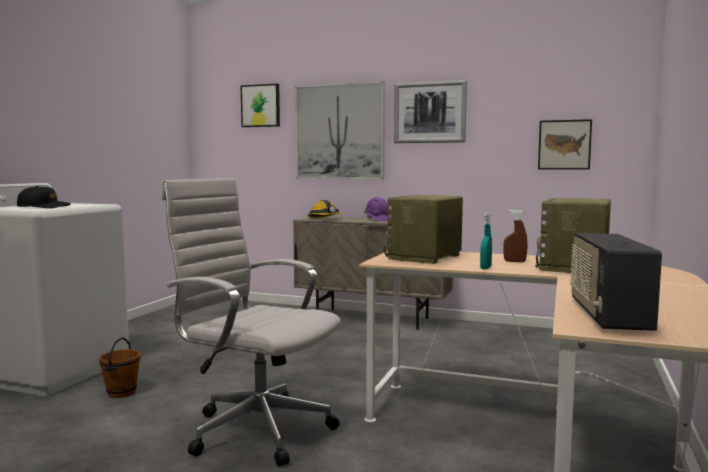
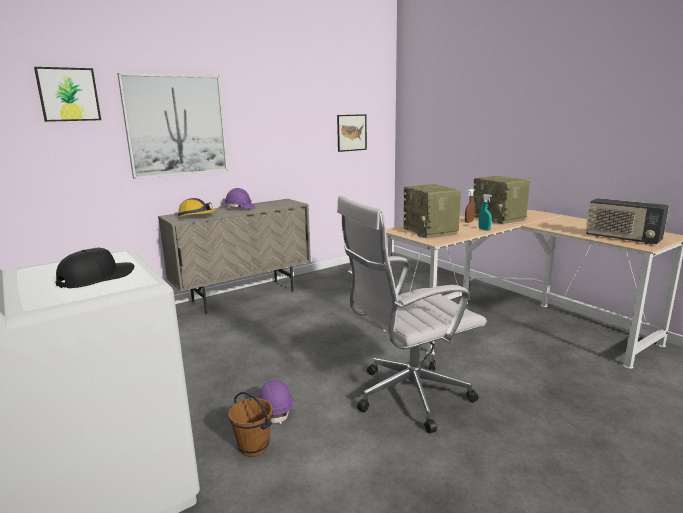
camera: 55 degrees left, 10 degrees up
picture [394,80,467,143] -> none
none -> purple hard hat [258,380,293,424]

